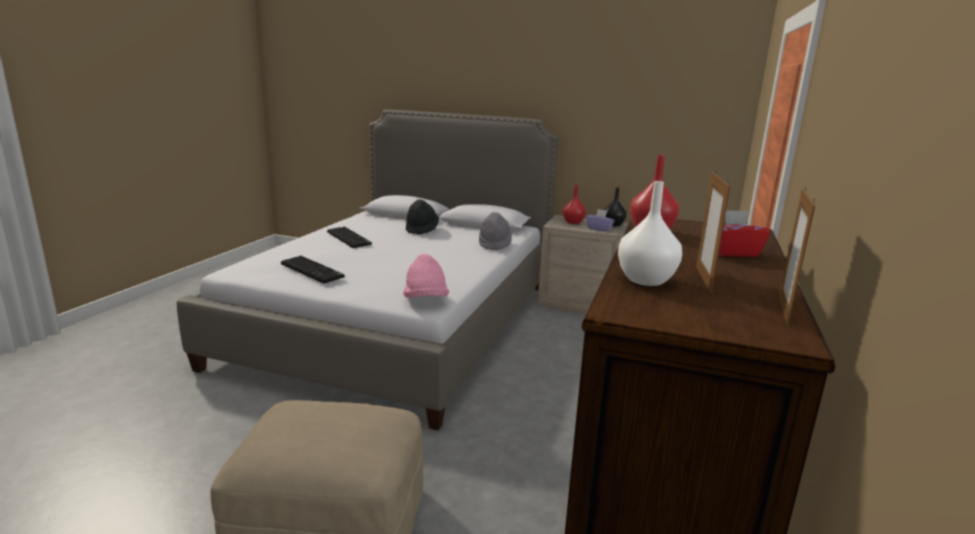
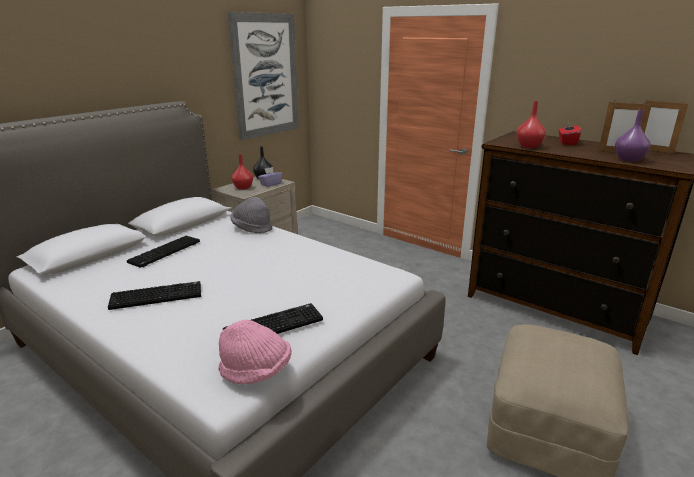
camera: 70 degrees left, 5 degrees up
pink hat [403,254,449,298] -> pink hat moved to [218,320,292,384]
black hat [406,199,439,235] -> keyboard [127,236,200,268]
white vase [618,181,682,286] -> purple vase [615,109,650,162]
none -> picture [228,12,299,141]

